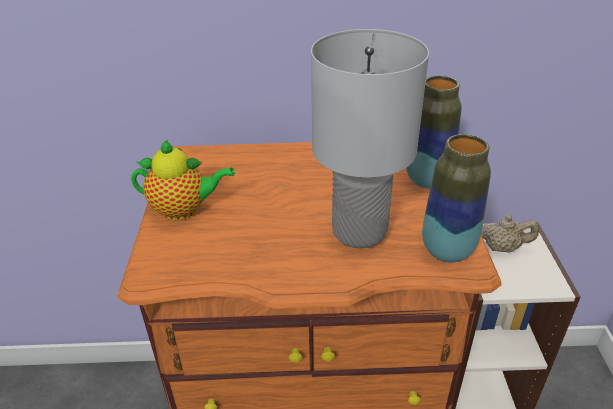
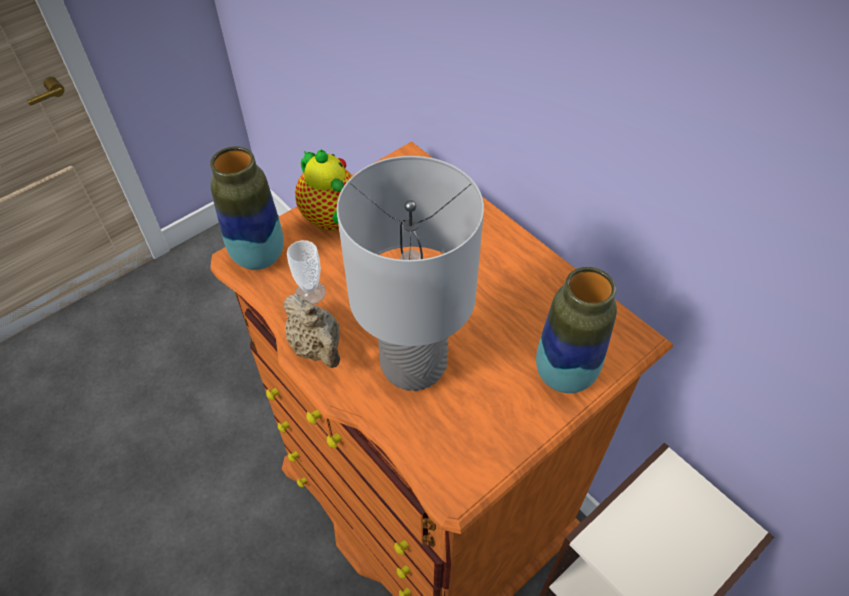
camera: 50 degrees right, 15 degrees up
vase [422,134,491,263] -> vase moved to [210,146,284,270]
beige teapot [481,214,539,253] -> beige teapot moved to [283,294,340,368]
none -> cup [287,240,326,304]

